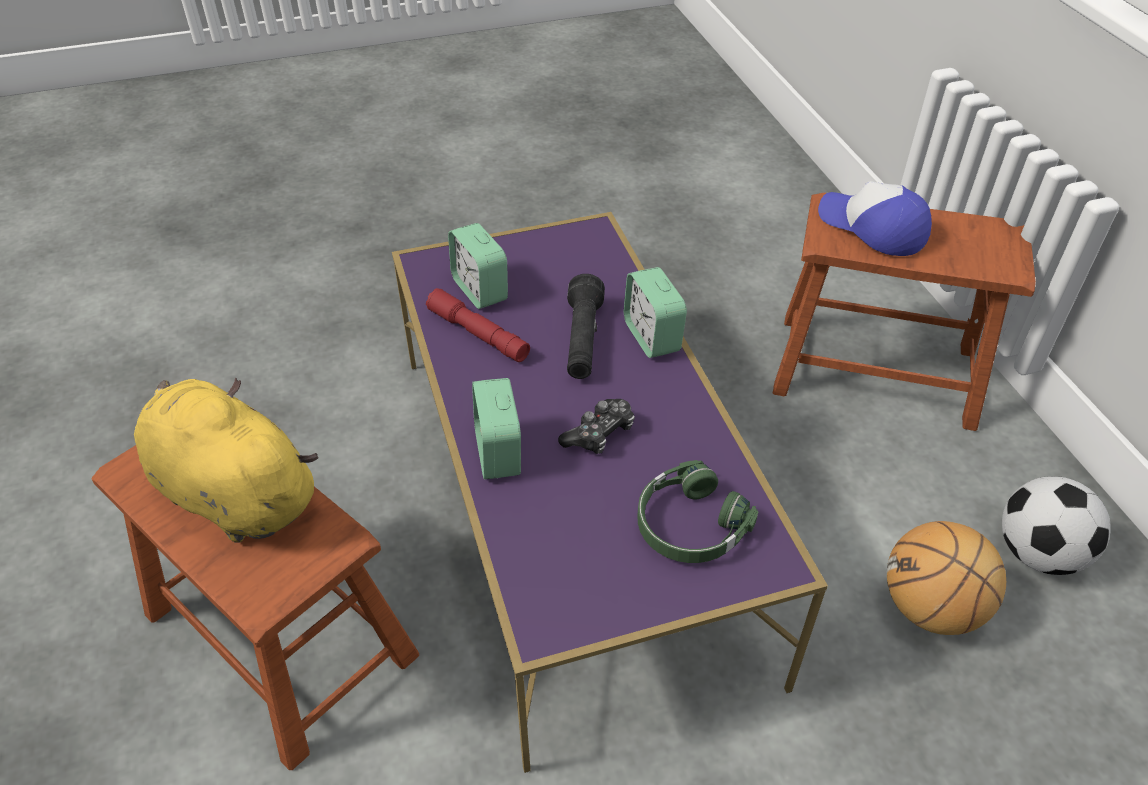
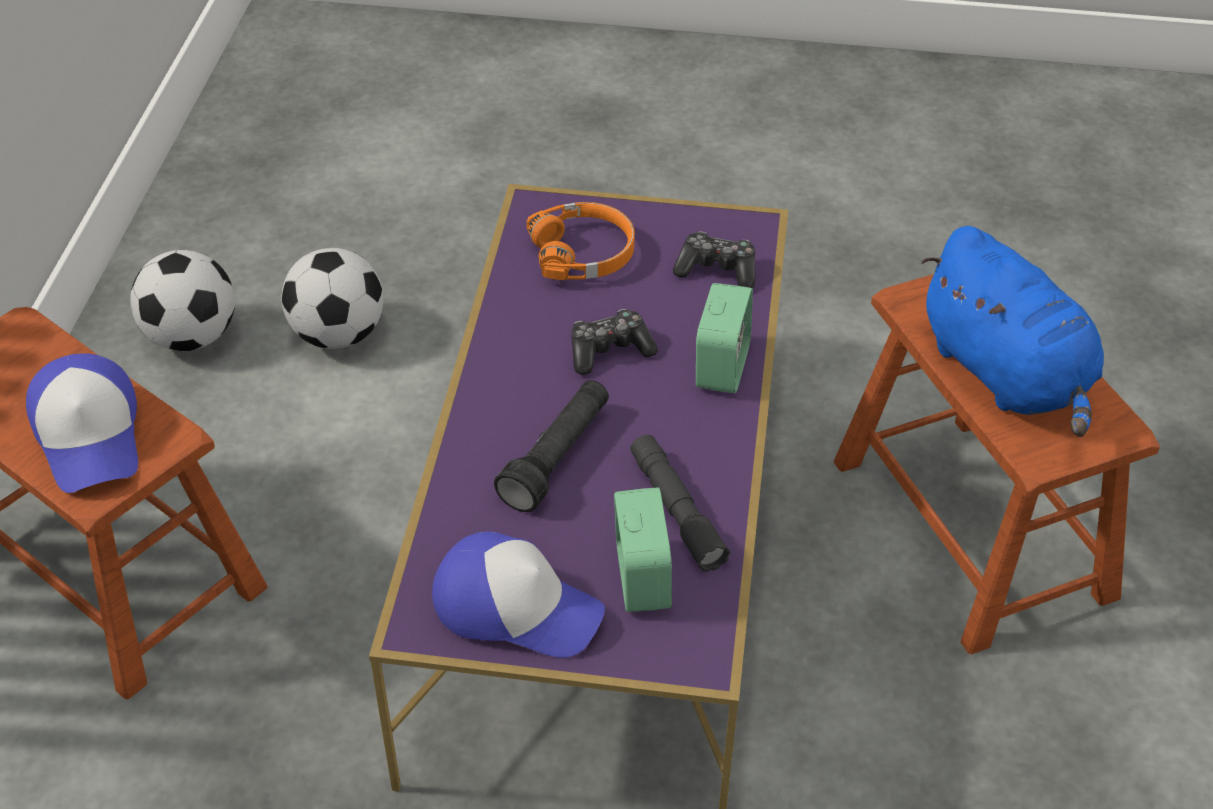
camera: 155 degrees left, 0 degrees up
yellow plush toy [134,378,318,543] -> blue plush toy [921,226,1104,437]
red flashlight [426,288,530,362] -> grey flashlight [630,435,730,572]
alarm clock [624,267,687,358] -> none
green headphones [637,460,758,563] -> orange headphones [527,202,635,280]
basketball [887,521,1006,635] -> football [281,248,384,349]
none -> cap [432,531,605,658]
none -> game controller [673,232,755,288]

